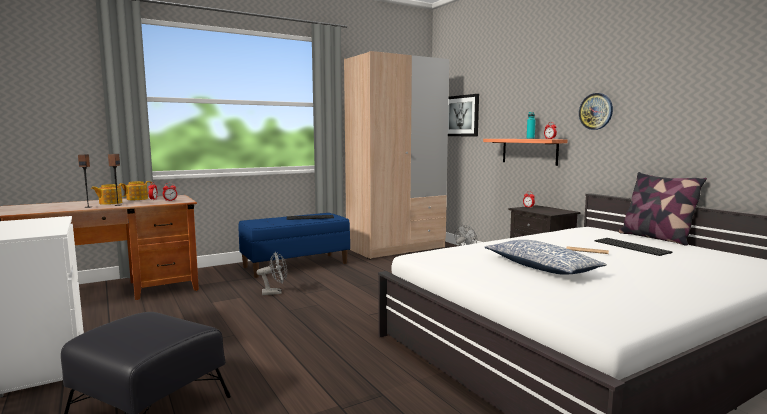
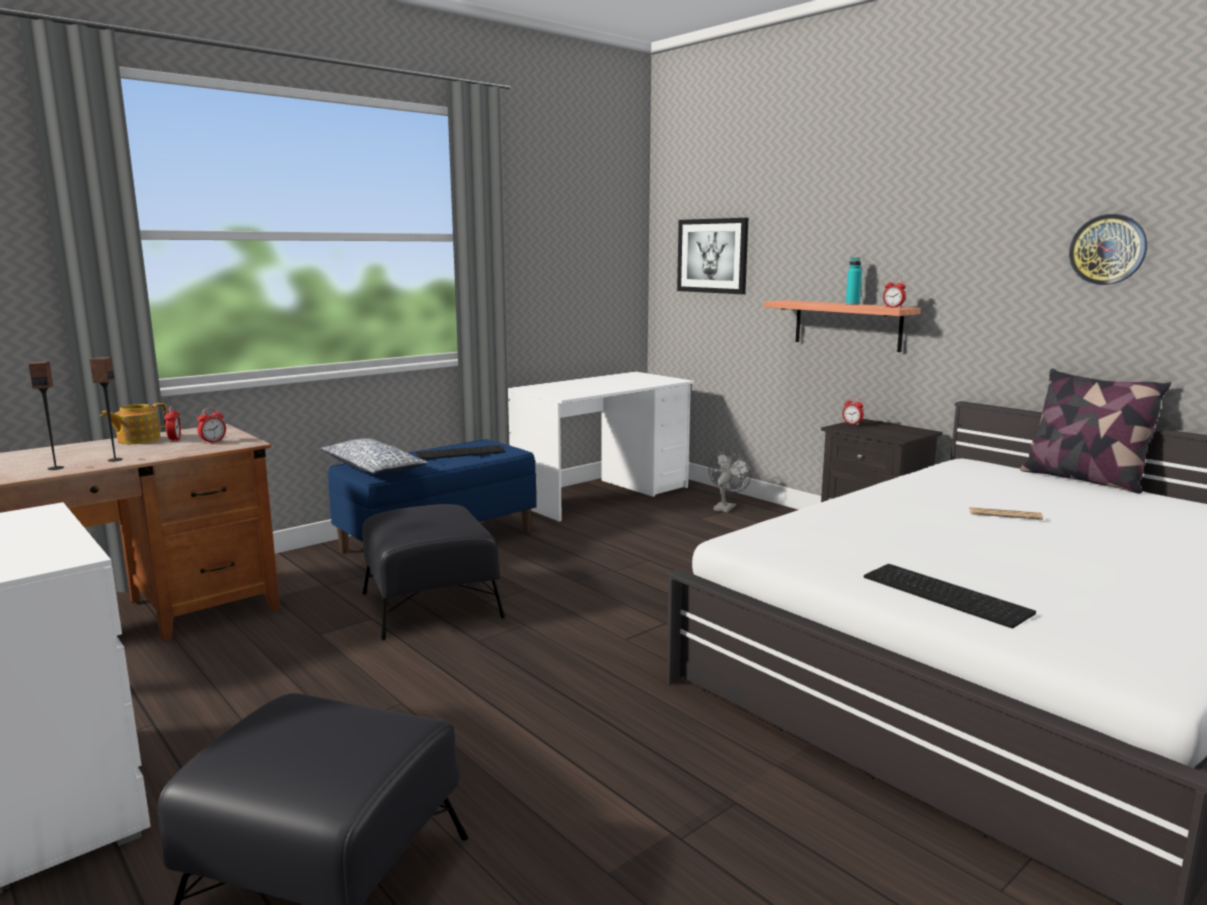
camera: 10 degrees left, 5 degrees up
teapot [91,184,127,205] -> none
grey fan [256,252,287,295] -> black ottoman [362,504,505,640]
beige wardrobe [344,51,449,260] -> white desk [508,372,695,522]
pillow [485,240,607,275] -> pillow moved to [320,438,428,475]
wall clock [579,93,613,130] -> wall clock moved to [1069,214,1147,285]
keyboard [595,238,672,256] -> keyboard moved to [864,564,1036,628]

